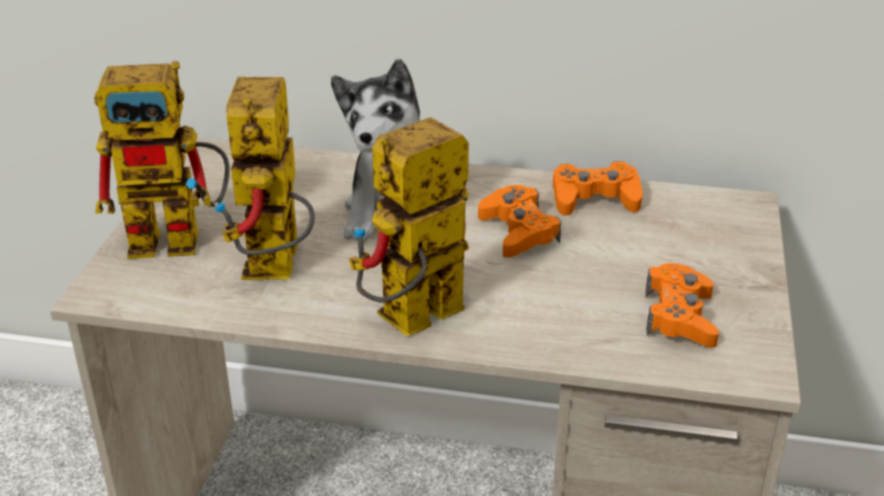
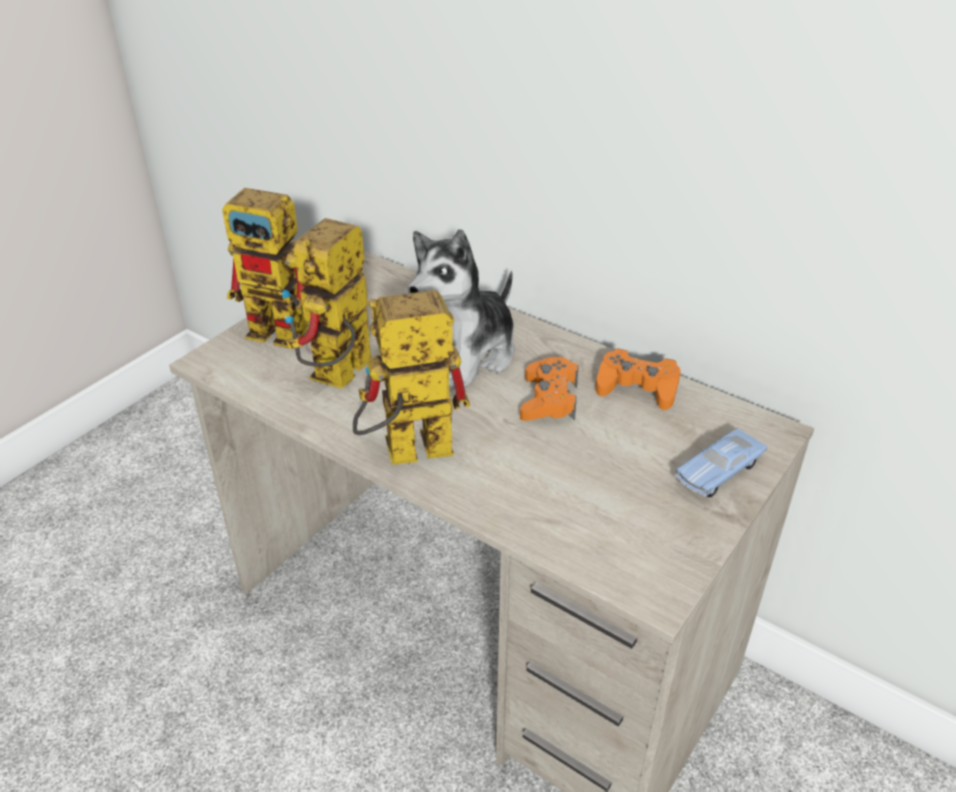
camera: 25 degrees right, 5 degrees up
orange game controller [646,263,719,348] -> none
none -> blue toy car [675,428,767,498]

